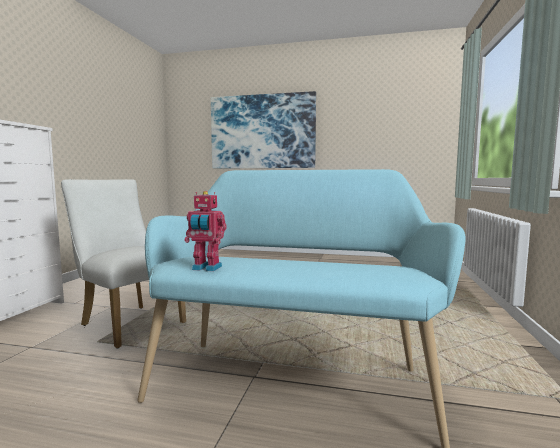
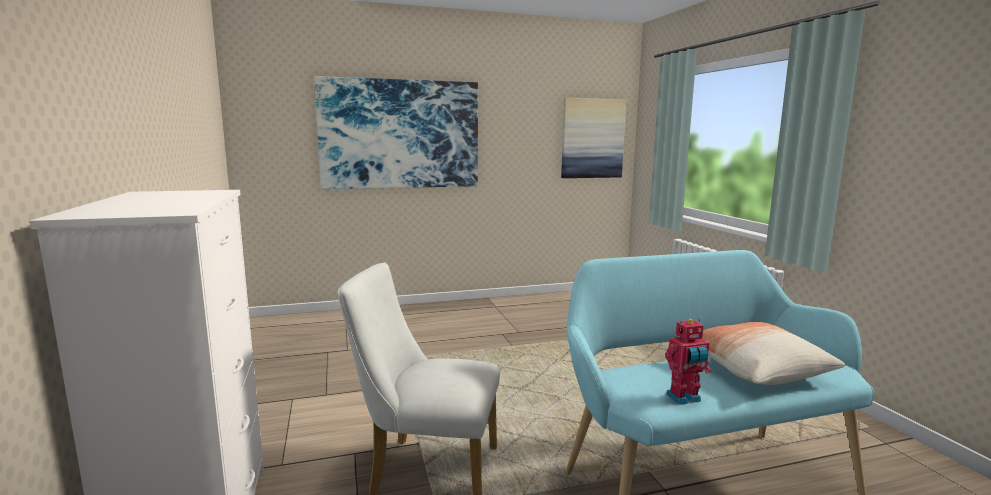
camera: 30 degrees left, 5 degrees up
none -> picture [561,98,626,178]
none -> pillow [679,322,845,385]

